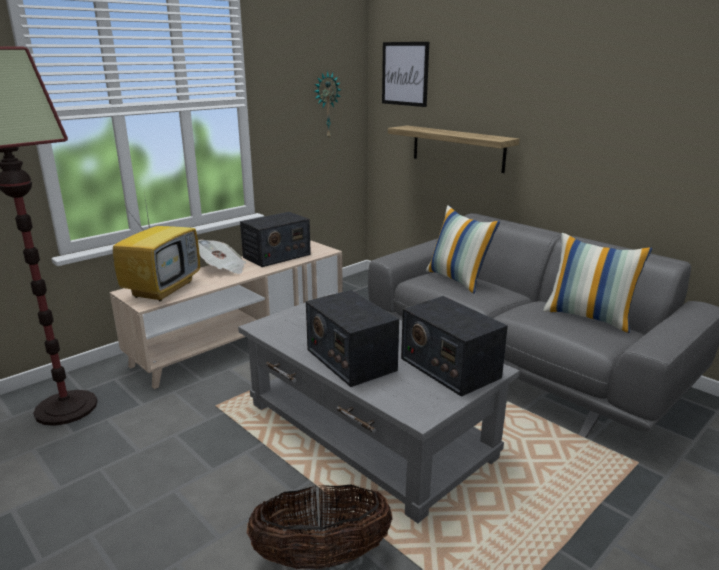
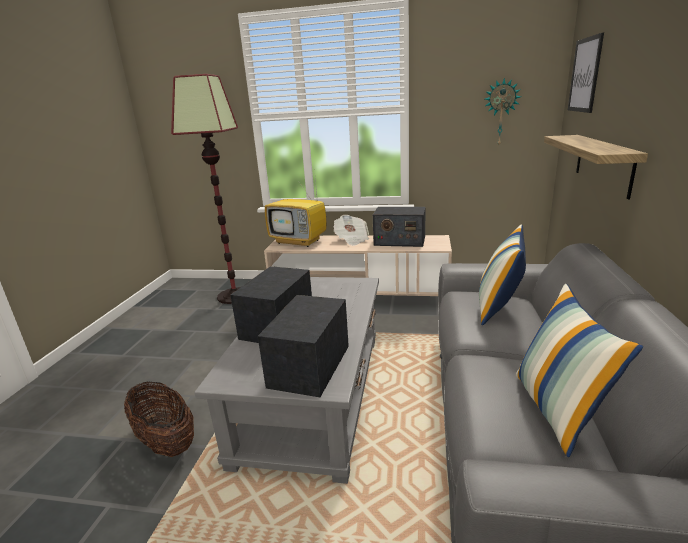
camera: 55 degrees right, 0 degrees up
television [113,193,200,301] -> television turned 45 degrees clockwise [265,179,327,247]

